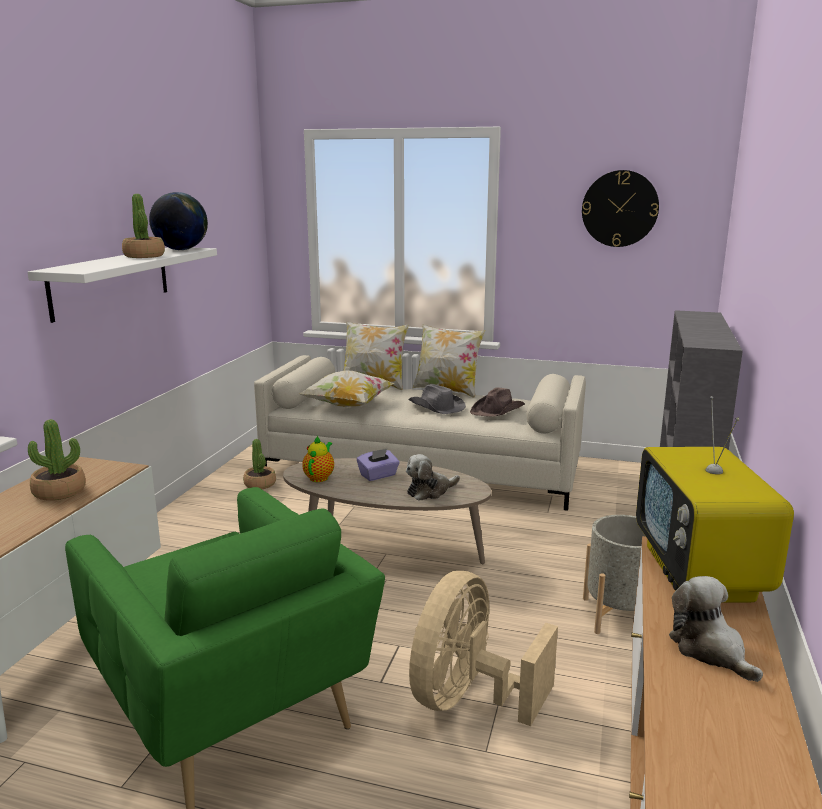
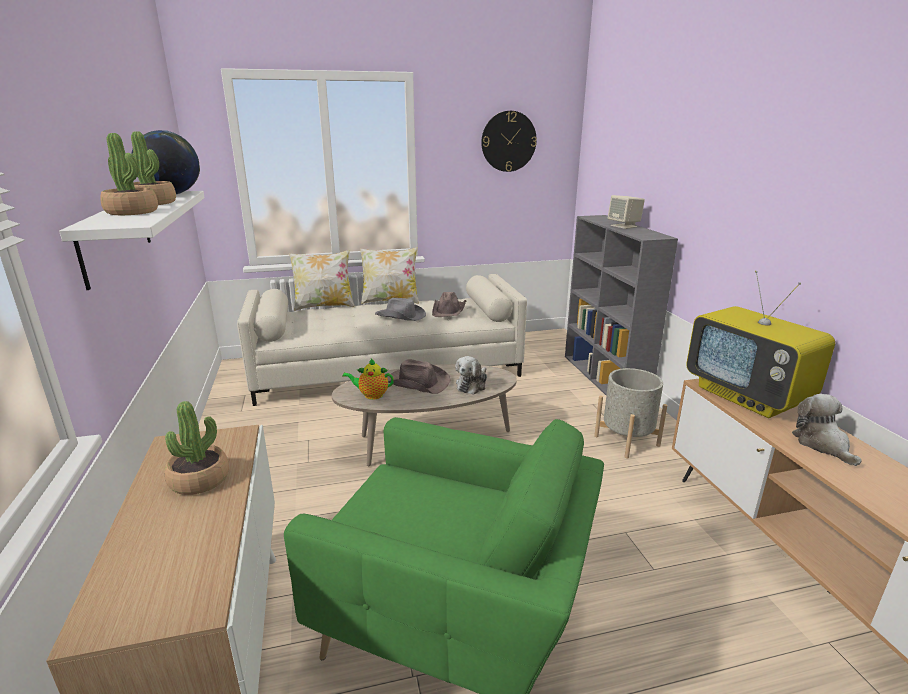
camera: 30 degrees left, 5 degrees up
potted plant [243,439,276,489] -> potted plant moved to [100,133,158,215]
pillow [299,370,394,407] -> none
teapot [302,436,334,482] -> teapot turned 75 degrees counterclockwise [342,359,394,400]
purple tissue box [357,449,400,481] -> brown hat [387,359,451,394]
beige fan [409,571,558,726] -> none
plush toy [669,576,763,682] -> plush toy turned 45 degrees clockwise [792,394,862,466]
none -> beige speaker [608,195,645,229]

